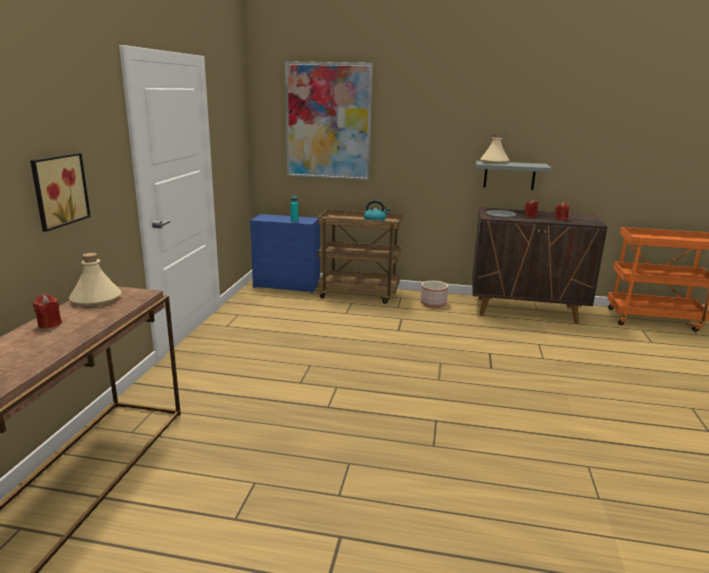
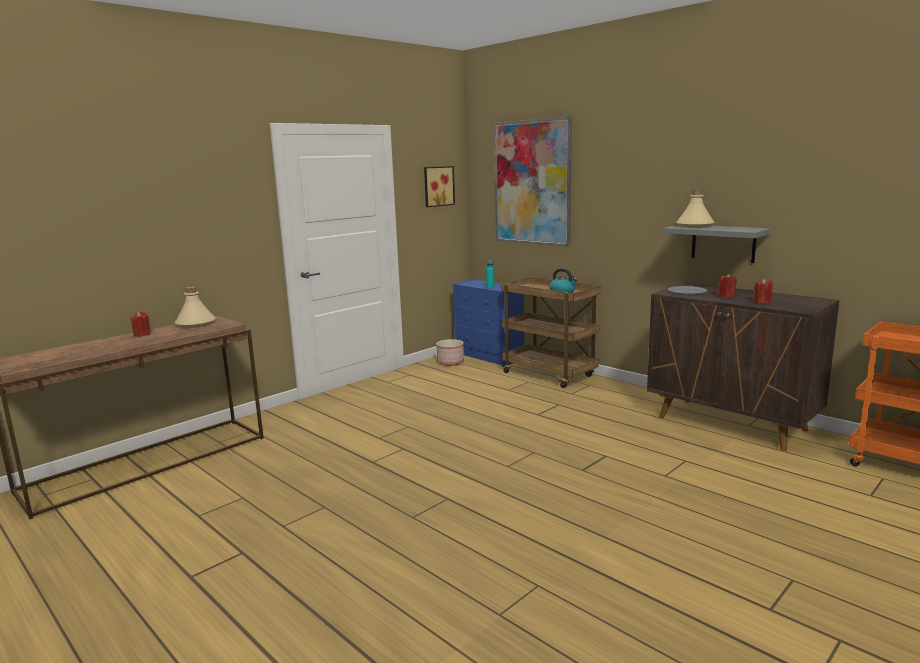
camera: 35 degrees right, 5 degrees down
picture [30,153,91,232] -> picture moved to [424,166,455,207]
planter [420,281,448,308] -> planter moved to [436,339,464,366]

